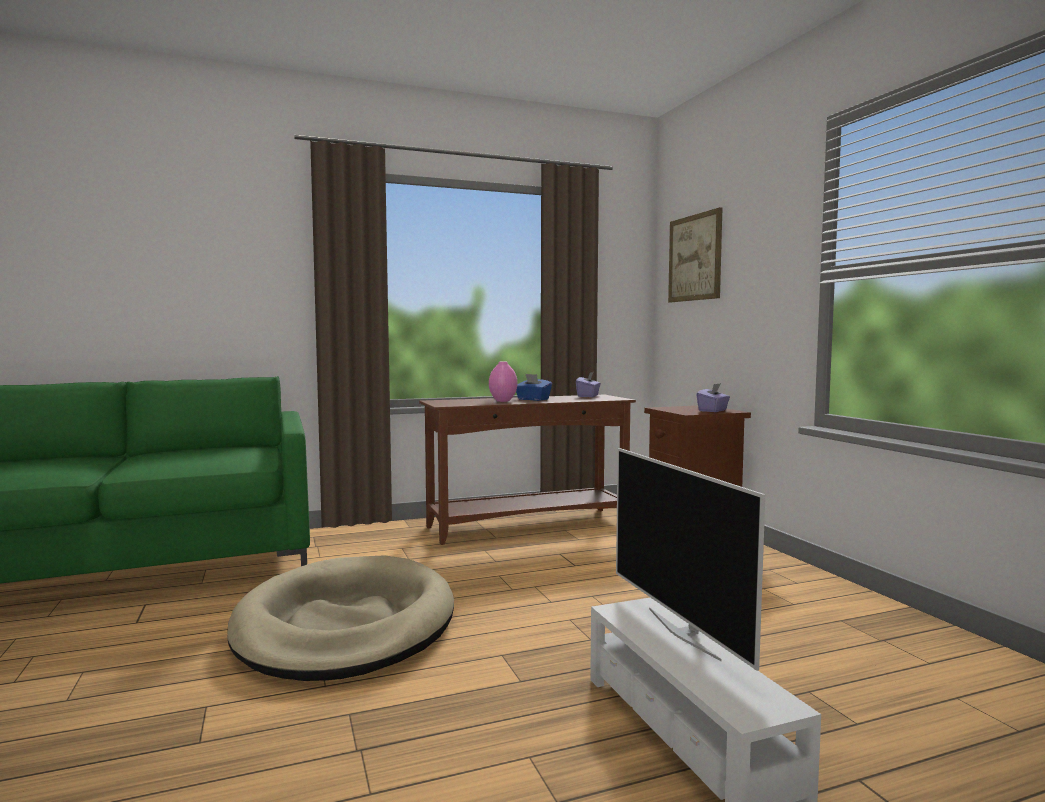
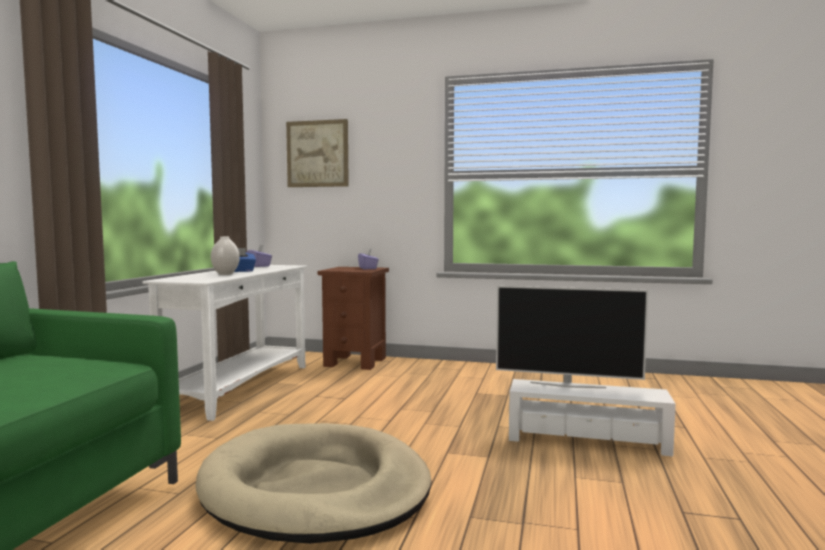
camera: 55 degrees left, 0 degrees up
brown console table [419,394,636,545] -> white console table [143,265,307,421]
pink vase [489,362,517,402] -> white vase [211,237,240,275]

